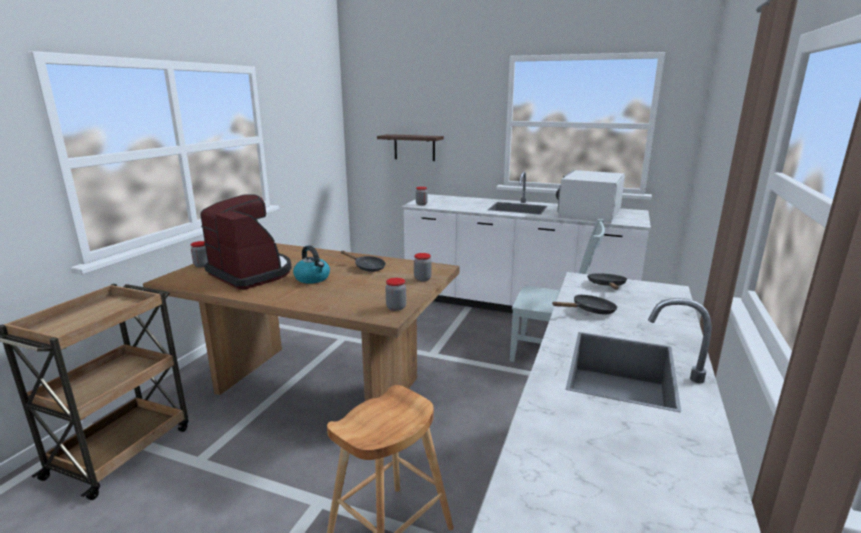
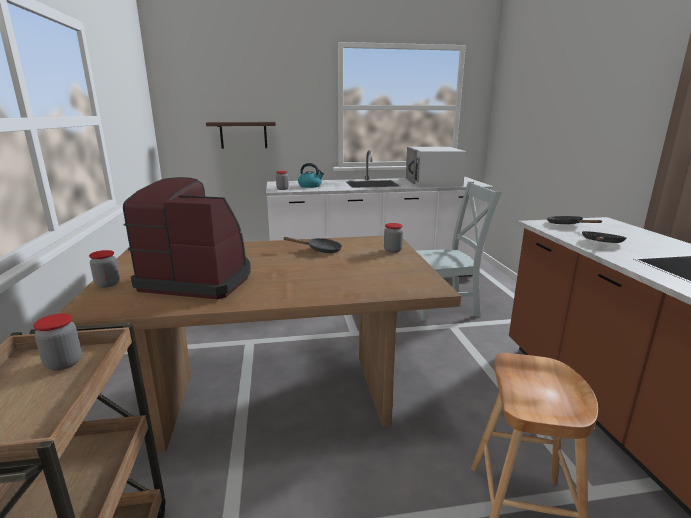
camera: 30 degrees left, 0 degrees up
kettle [293,245,330,284] -> kettle moved to [298,163,324,188]
jar [385,278,406,311] -> jar moved to [33,313,82,371]

